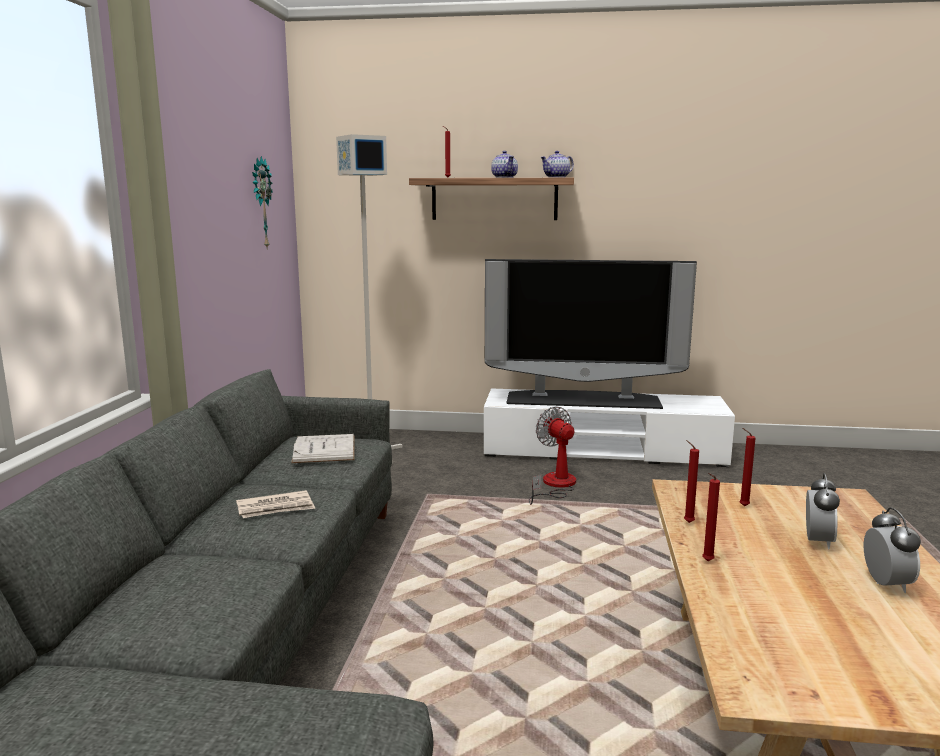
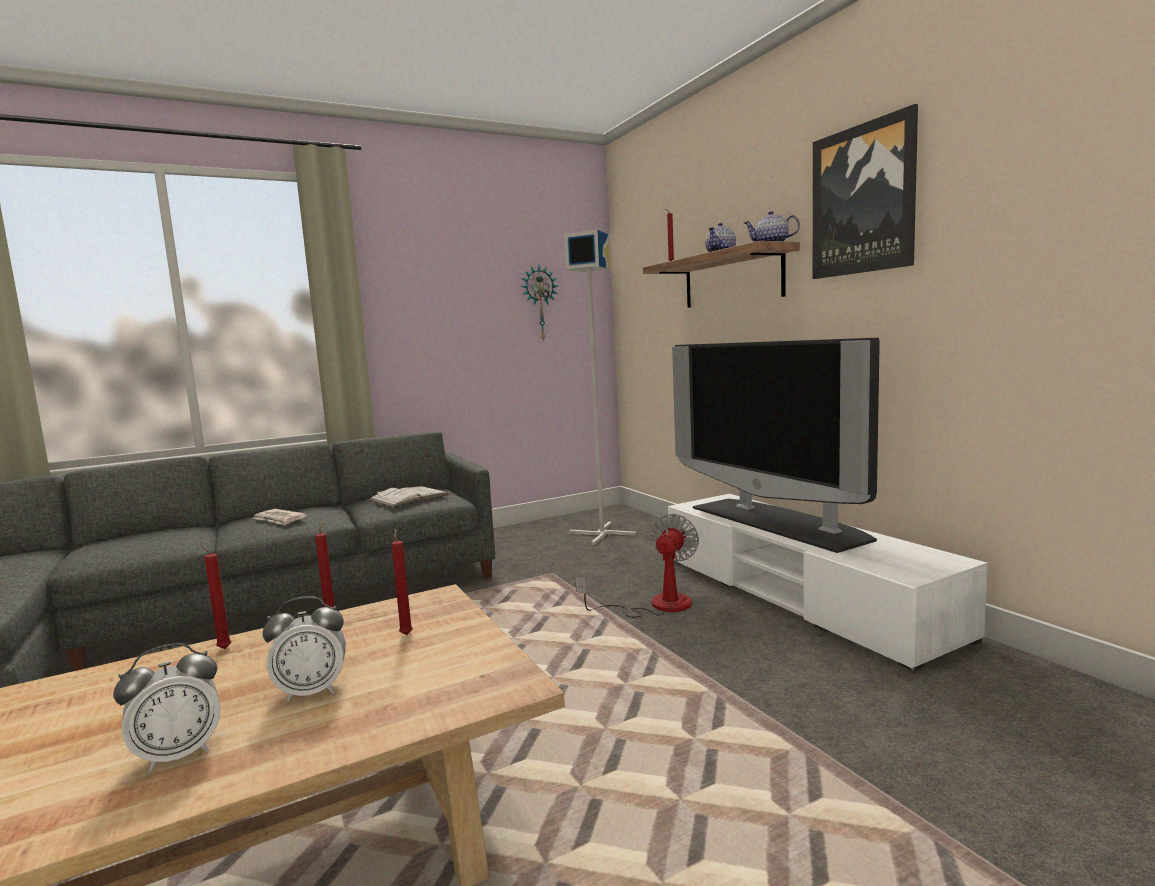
camera: 55 degrees right, 5 degrees down
none -> picture [813,104,918,279]

